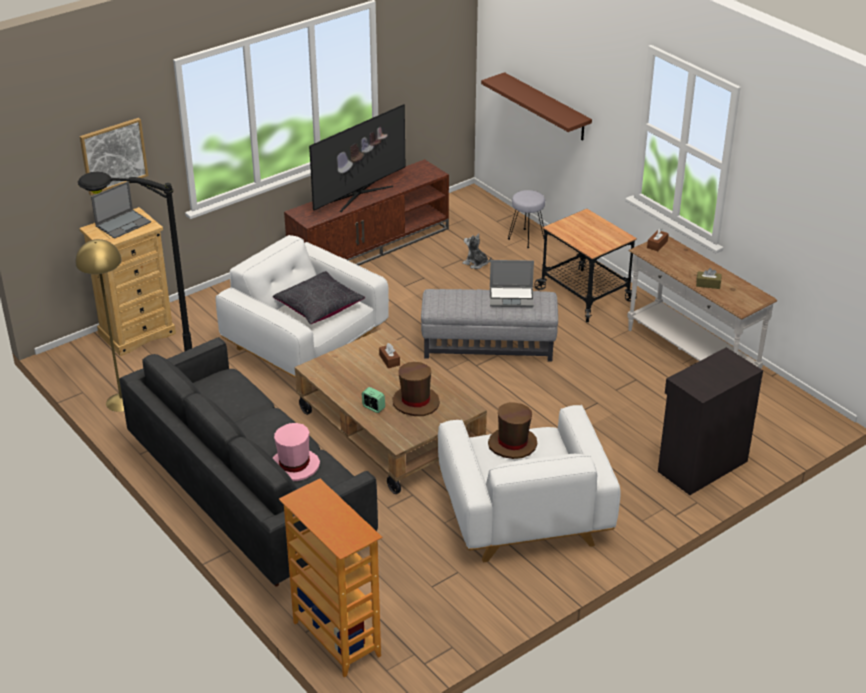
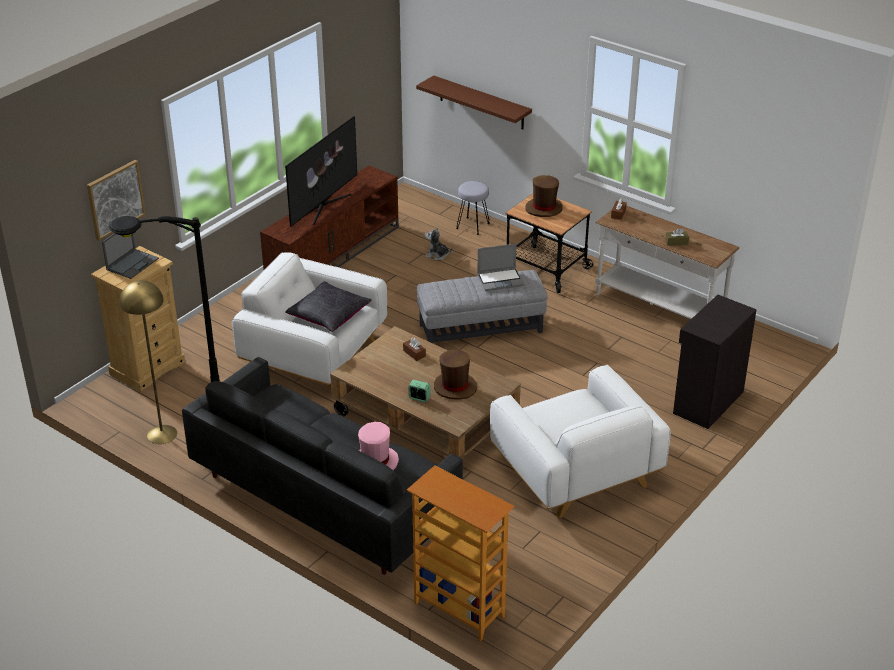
camera: 15 degrees left, 0 degrees up
brown hat [488,402,537,459] -> brown hat moved to [525,175,563,217]

